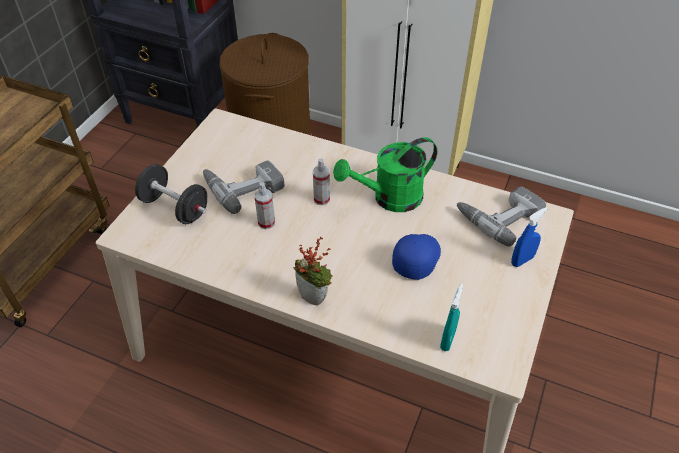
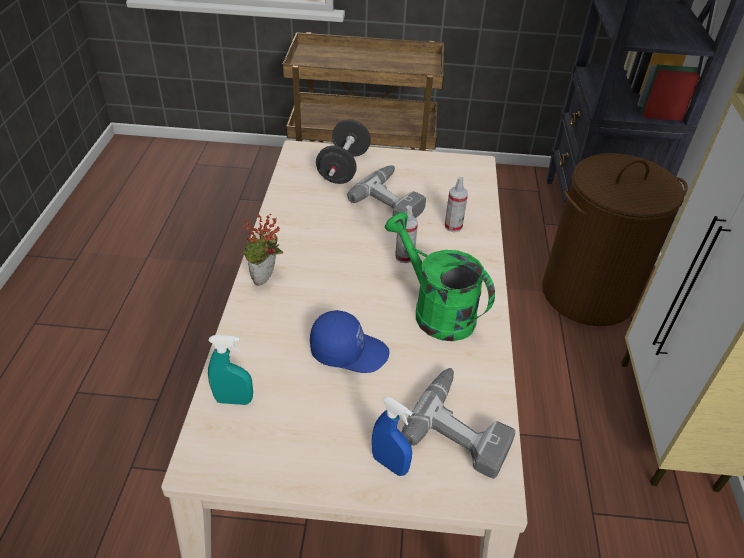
camera: 70 degrees right, 5 degrees down
spray bottle [255,182,275,229] -> spray bottle moved to [445,177,468,232]

